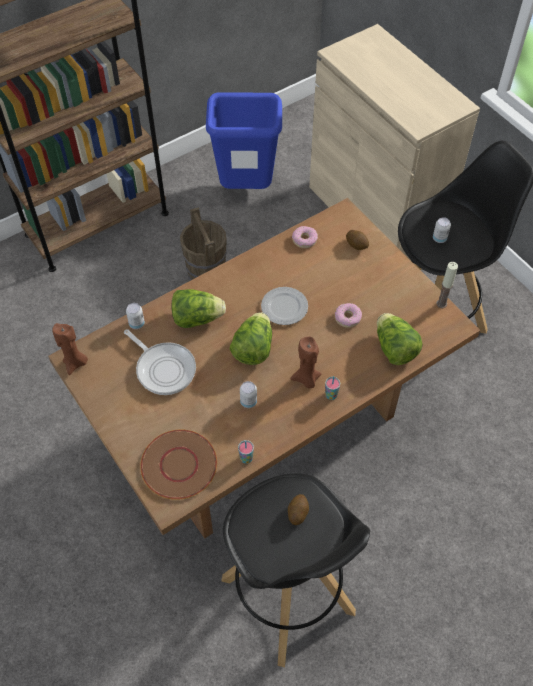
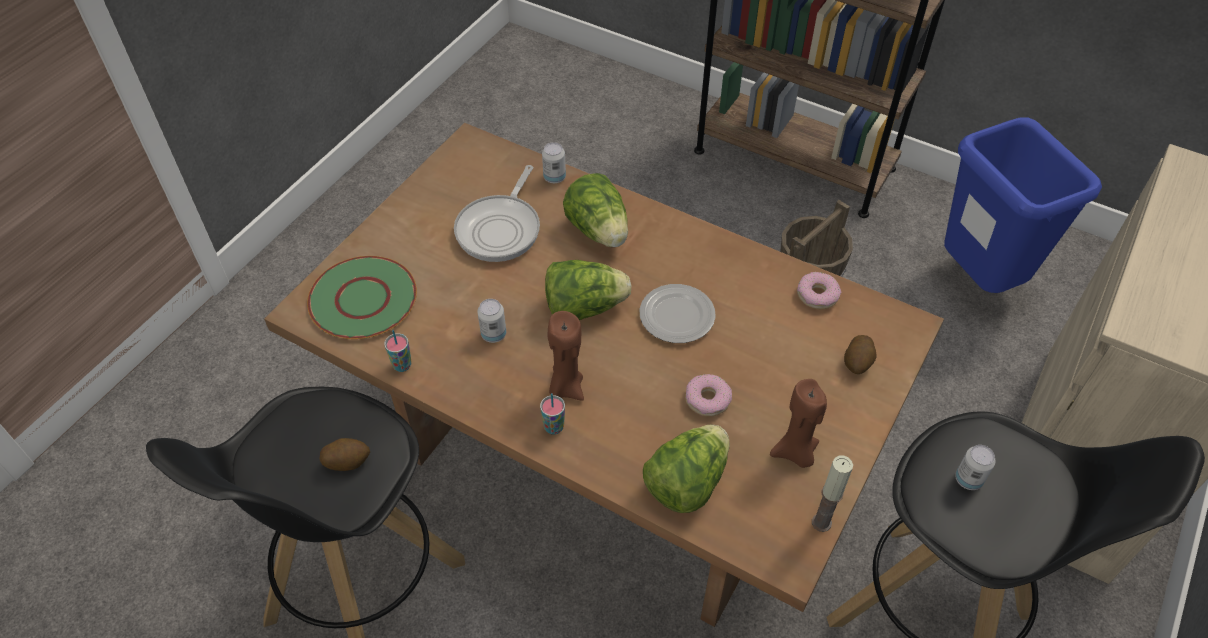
camera: 65 degrees right, 5 degrees down
brown candle [52,323,88,375] -> brown candle moved to [770,379,827,468]
brown plate [140,430,217,500] -> green plate [307,256,417,339]

